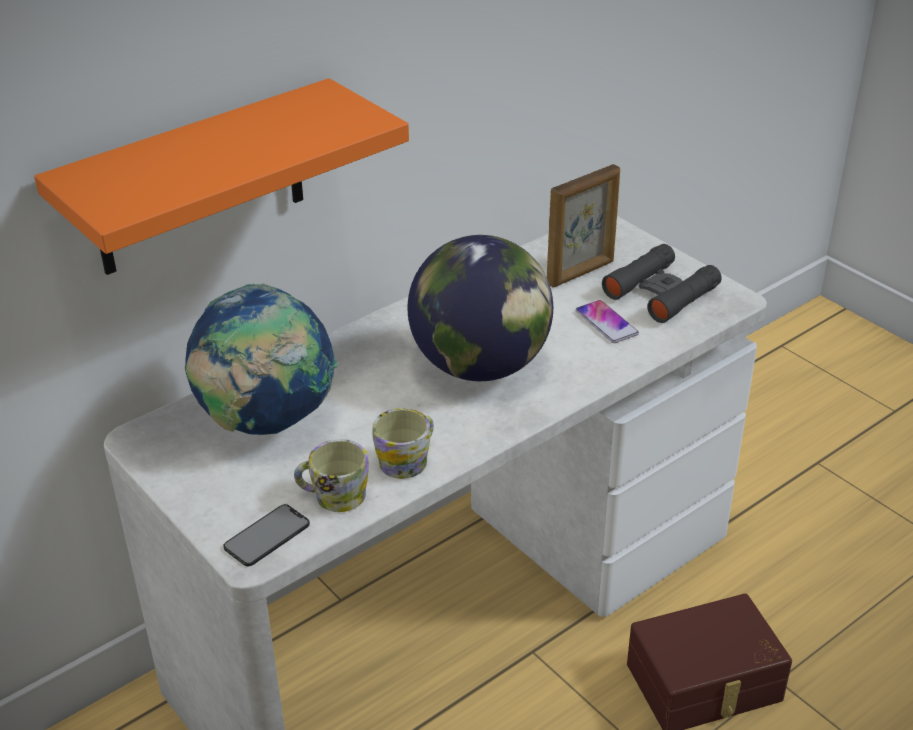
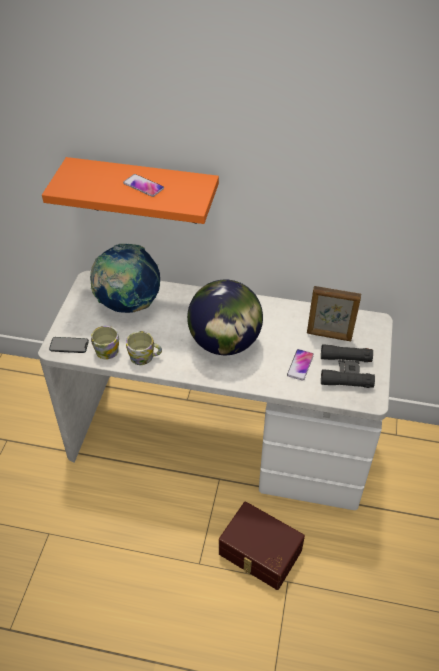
camera: 50 degrees right, 10 degrees up
none -> phone [123,174,164,197]

